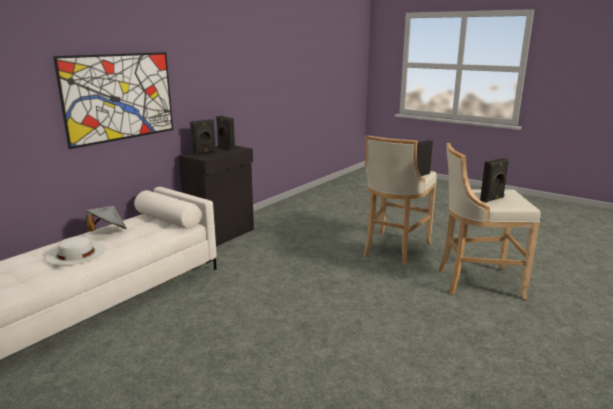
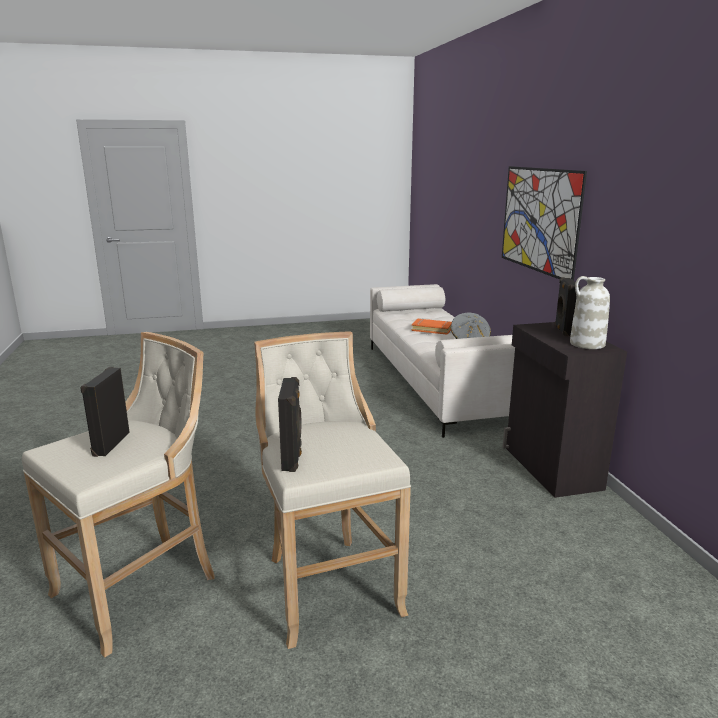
camera: 130 degrees right, 0 degrees up
white hat [45,236,105,266] -> orange book [412,318,452,335]
black speaker [216,116,235,150] -> white vase [570,276,610,349]

